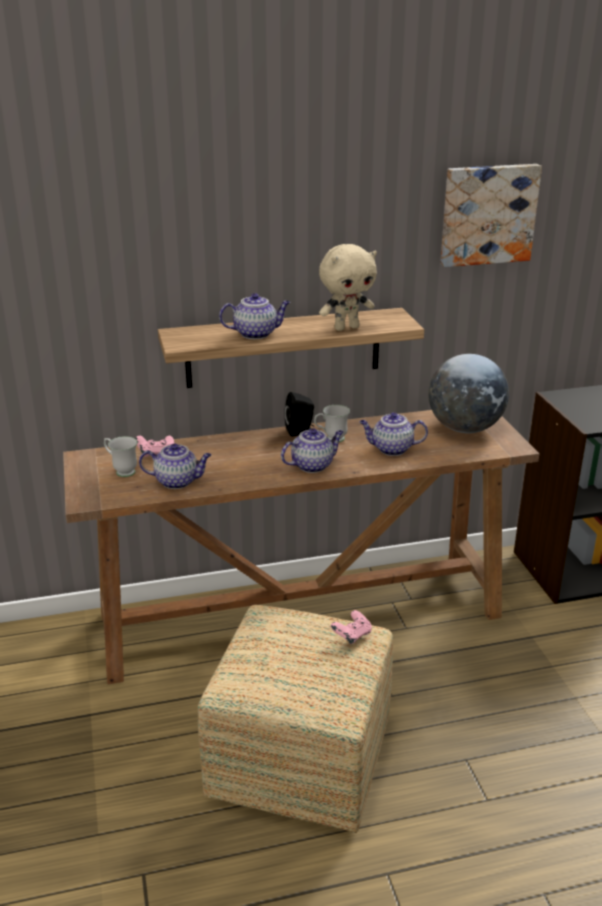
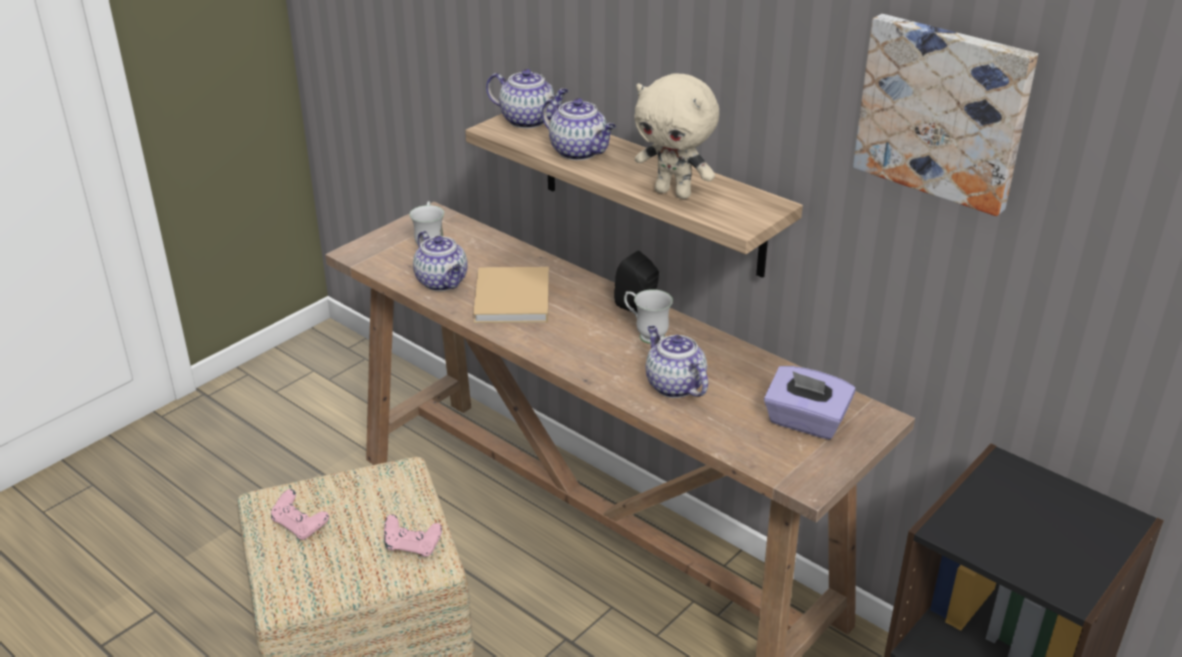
camera: 55 degrees right, 5 degrees up
pink game controller [135,436,174,457] -> pink game controller moved to [271,489,329,540]
teapot [281,428,343,473] -> teapot moved to [486,69,569,128]
globe [428,354,509,433] -> purple tissue box [764,366,856,439]
none -> beige book [473,267,549,323]

